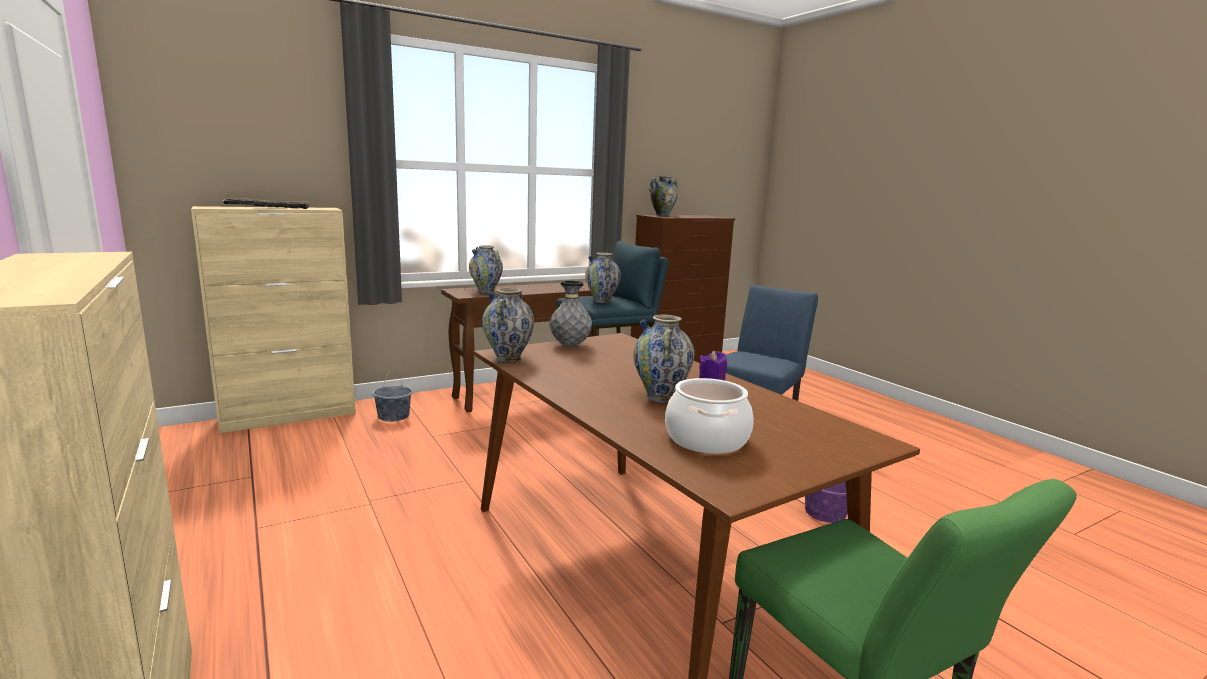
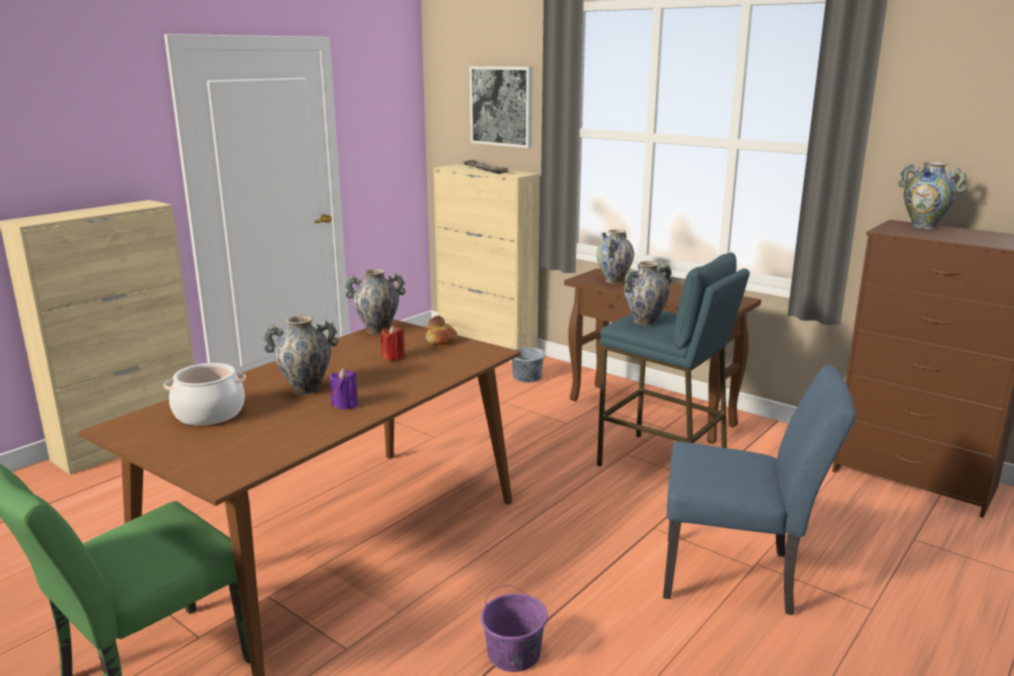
camera: 70 degrees right, 5 degrees up
grey vase [550,280,592,346] -> bread [426,316,458,345]
none -> red candle [381,325,405,361]
none -> picture [470,66,532,148]

